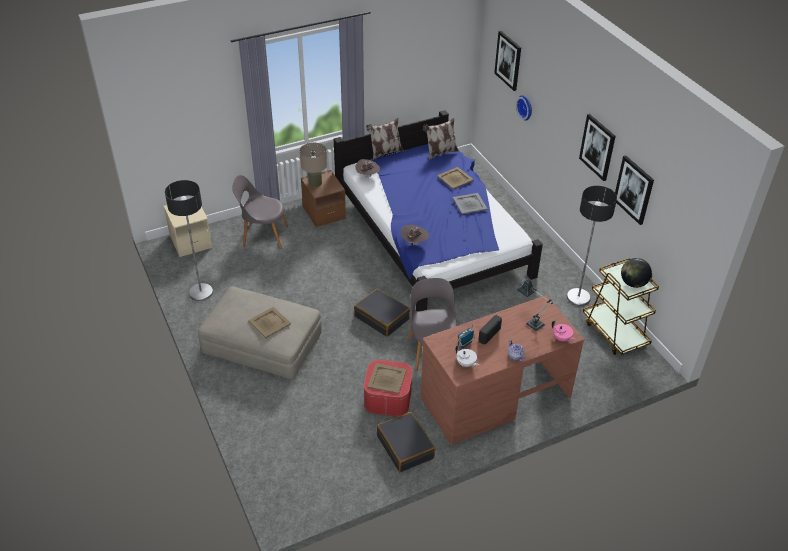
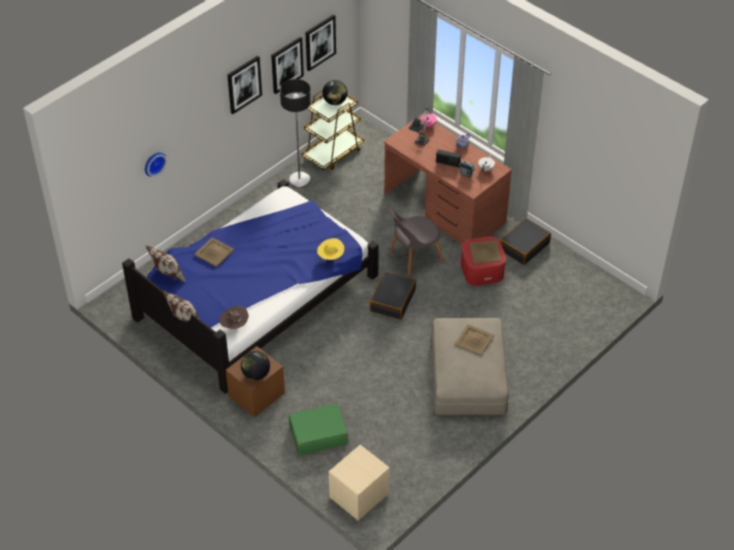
camera: 110 degrees left, 5 degrees up
floor lamp [165,180,213,301] -> none
grey chair [232,175,288,249] -> green suitcase [289,403,348,455]
beige table lamp [300,143,327,187] -> globe [241,351,270,380]
brown hat [401,225,429,246] -> yellow hat [317,238,344,260]
grey tray [453,193,487,214] -> none
picture [494,31,521,91] -> picture moved to [306,14,336,71]

